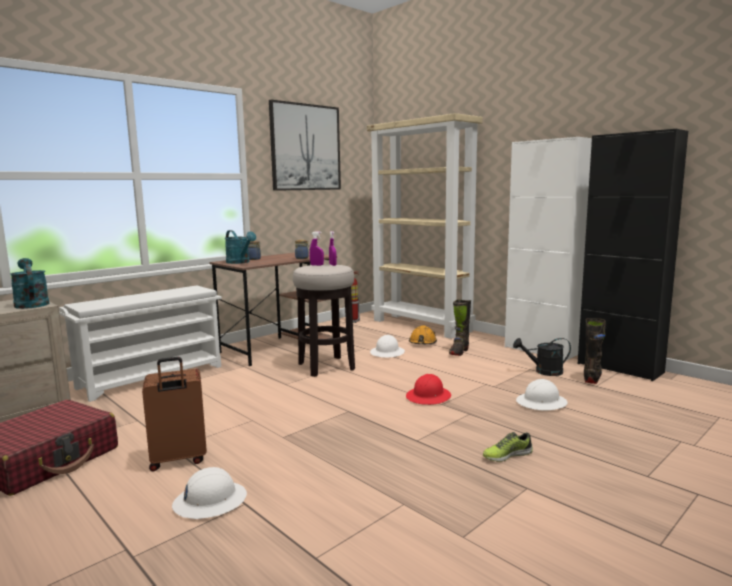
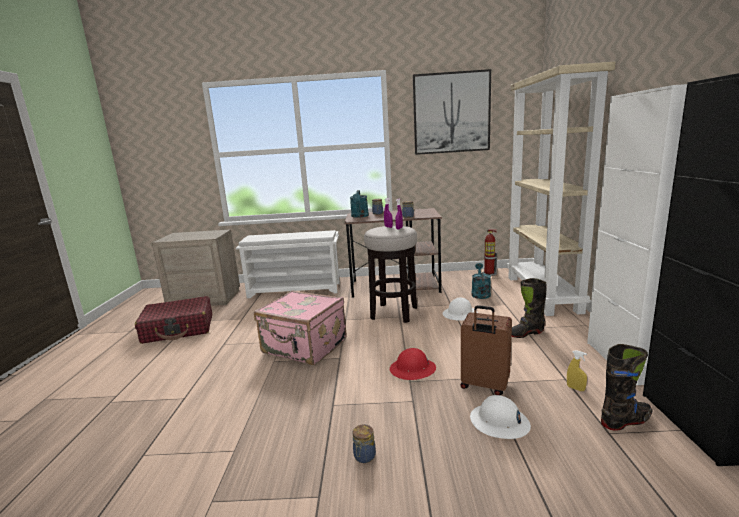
camera: 45 degrees right, 5 degrees up
turquoise watering can [10,258,50,309] -> turquoise watering can moved to [471,263,491,299]
brown suitcase [142,357,207,472] -> brown suitcase moved to [460,305,512,395]
white hard hat [172,467,247,519] -> none
orange hard hat [409,325,437,344] -> none
shoe [483,432,533,462] -> jar [353,424,376,463]
black watering can [513,338,571,376] -> yellow spray bottle [567,350,587,391]
none -> pink suitcase [254,290,347,365]

